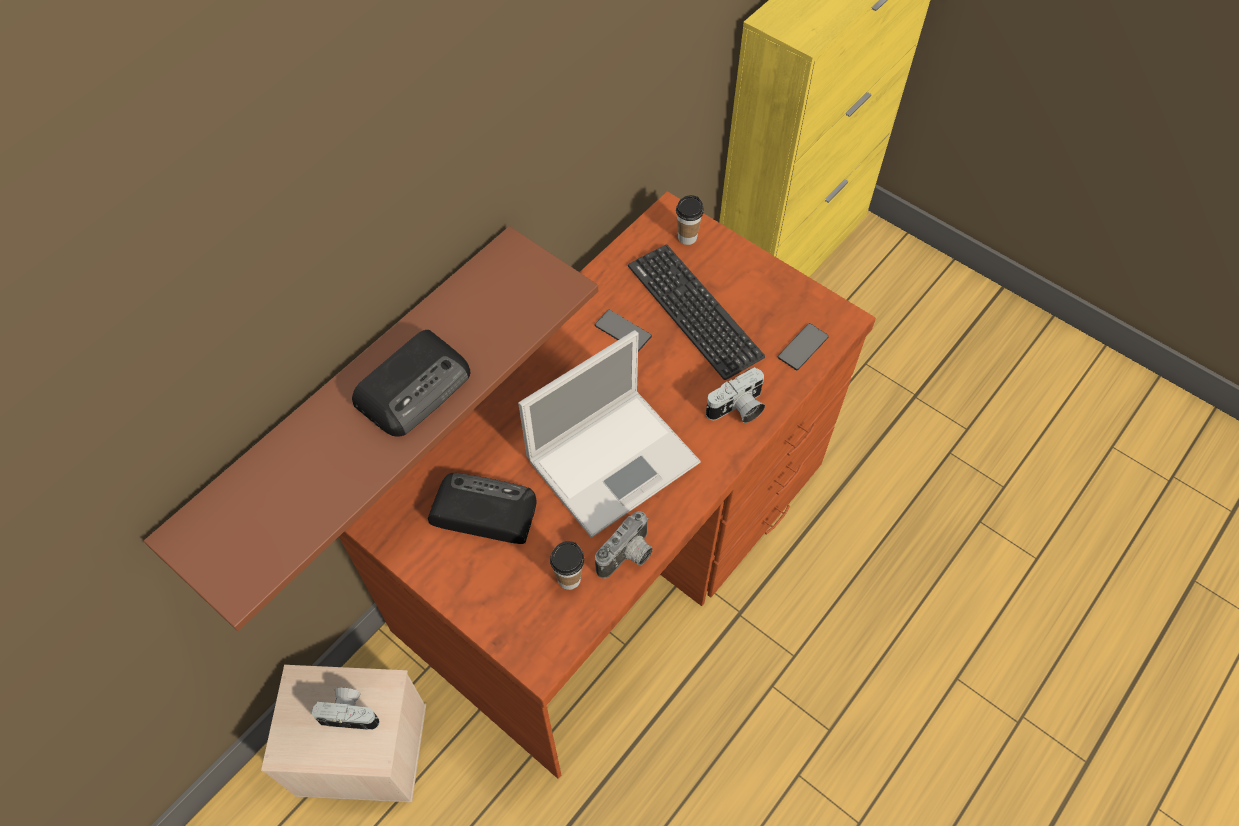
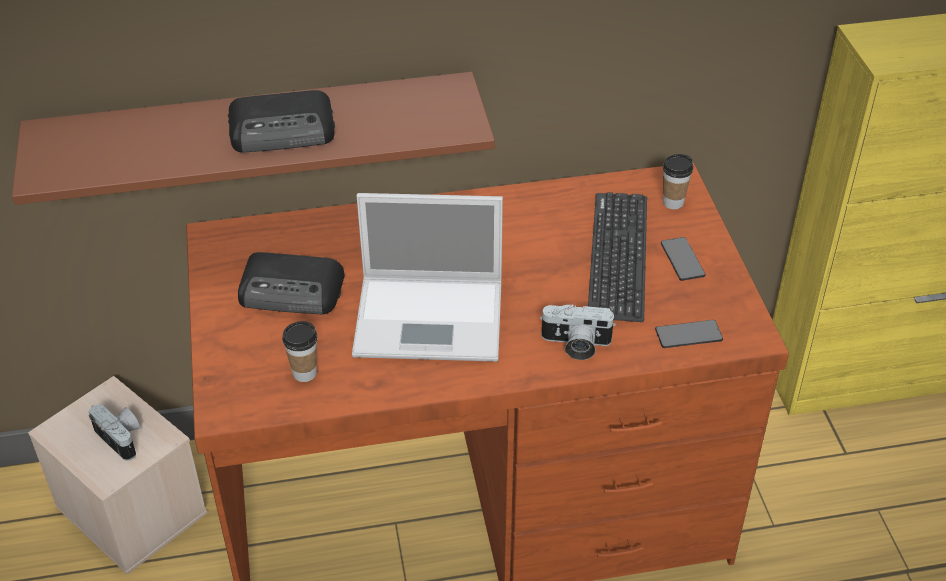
camera: 40 degrees right, 15 degrees down
radio [428,473,536,544] -> radio turned 135 degrees clockwise [238,252,345,314]
phone [595,310,652,352] -> phone moved to [661,237,706,281]
camera [595,511,653,579] -> none

